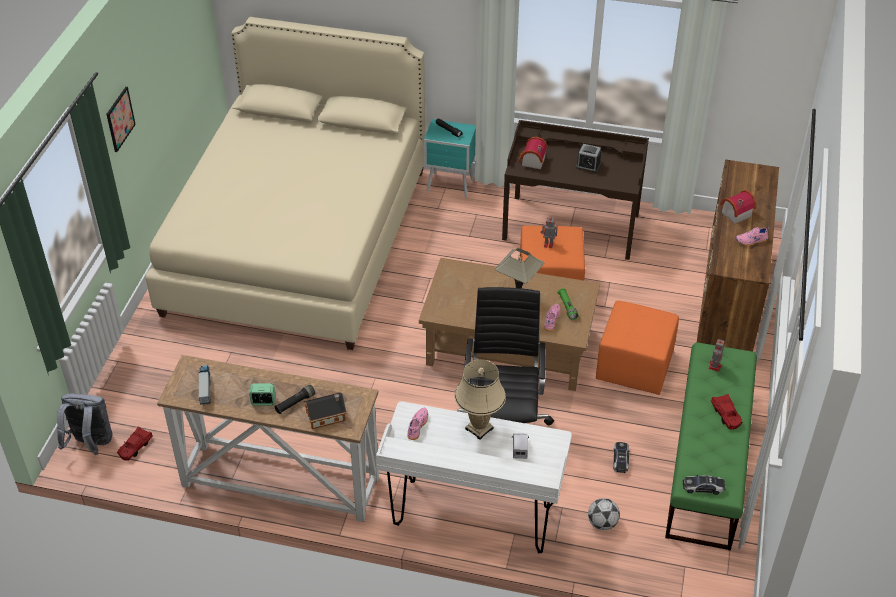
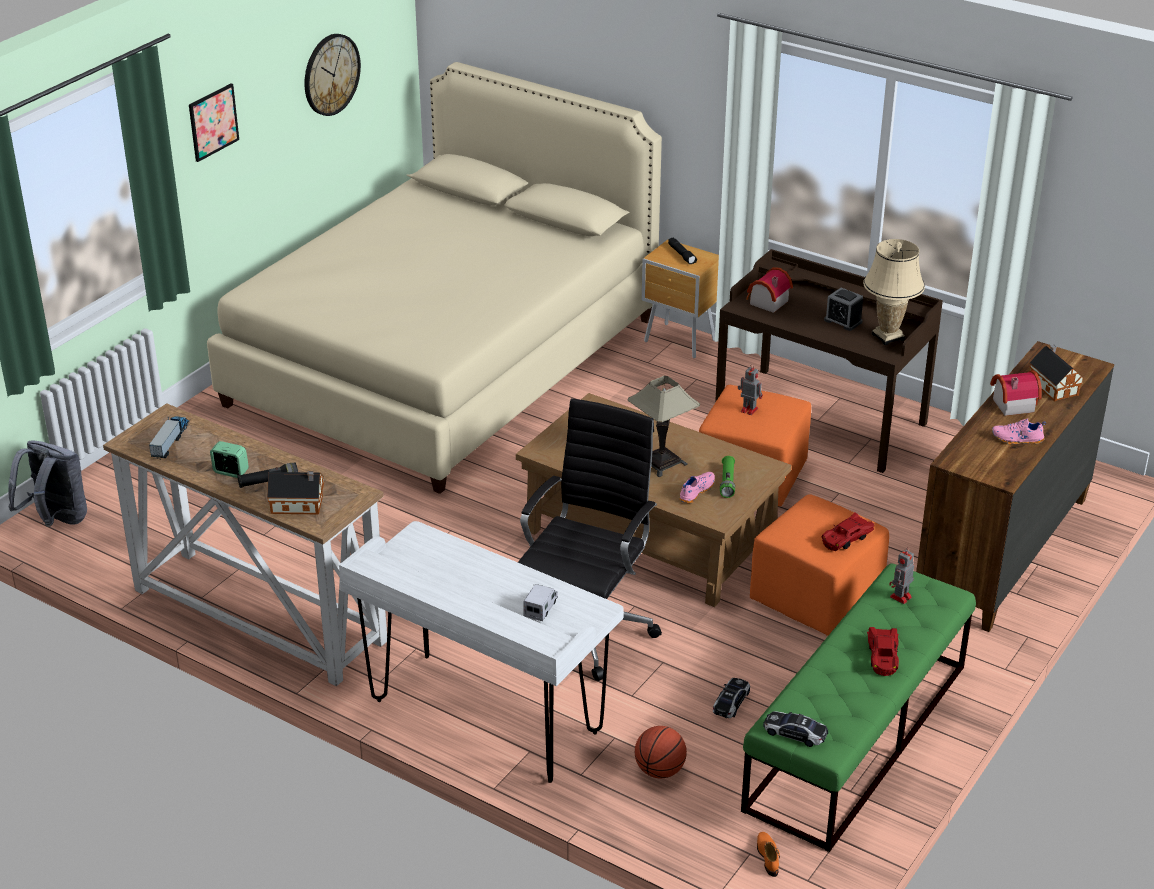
camera: 20 degrees right, 10 degrees down
red toy car [117,427,153,461] -> red toy car moved to [821,512,874,551]
pink shoe [407,408,428,440] -> none
turquoise nightstand [424,119,476,198] -> brown nightstand [642,240,719,358]
beige table lamp [455,360,506,440] -> beige table lamp moved to [863,239,925,345]
football [588,498,620,530] -> basketball [635,726,687,778]
none -> wall clock [305,34,361,116]
none -> orange shoe [757,832,780,877]
none -> toy house [1029,345,1084,401]

